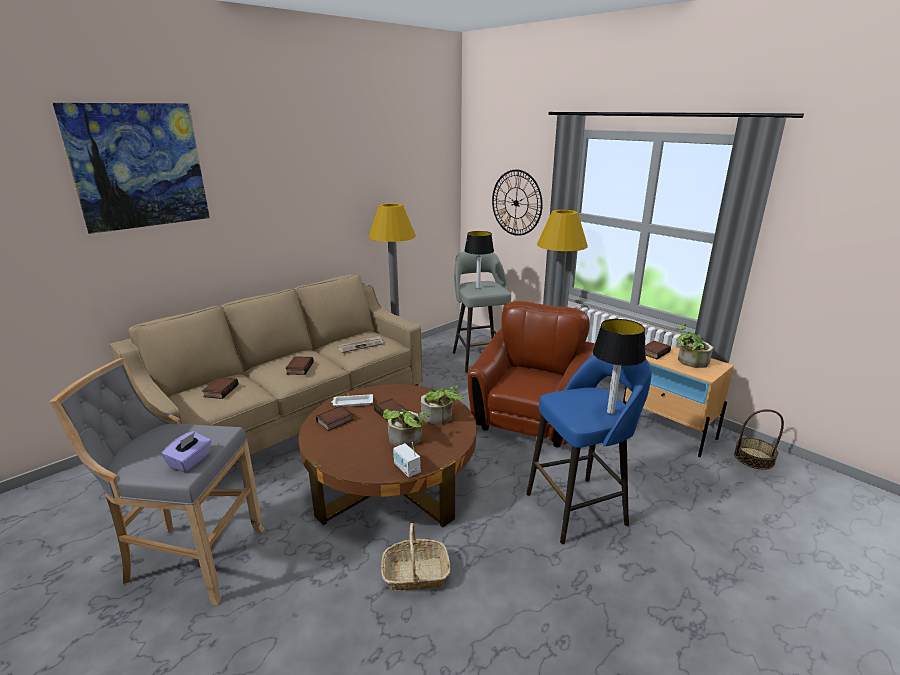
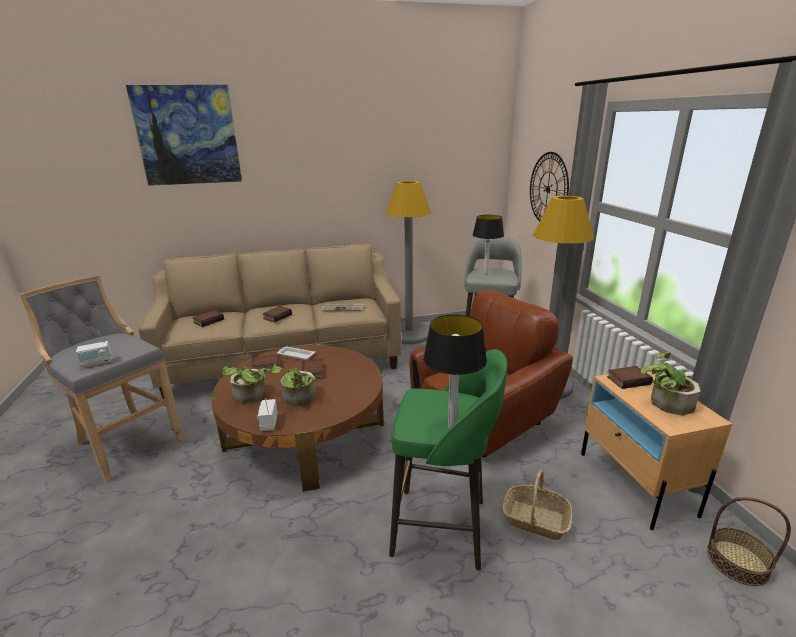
camera: 30 degrees right, 0 degrees up
purple tissue box [161,431,211,472] -> radio [76,330,113,368]
basket [381,523,450,591] -> basket moved to [503,470,572,540]
potted plant [421,386,464,425] -> potted plant moved to [222,366,271,403]
blue stool [526,354,652,544] -> green stool [389,349,507,571]

